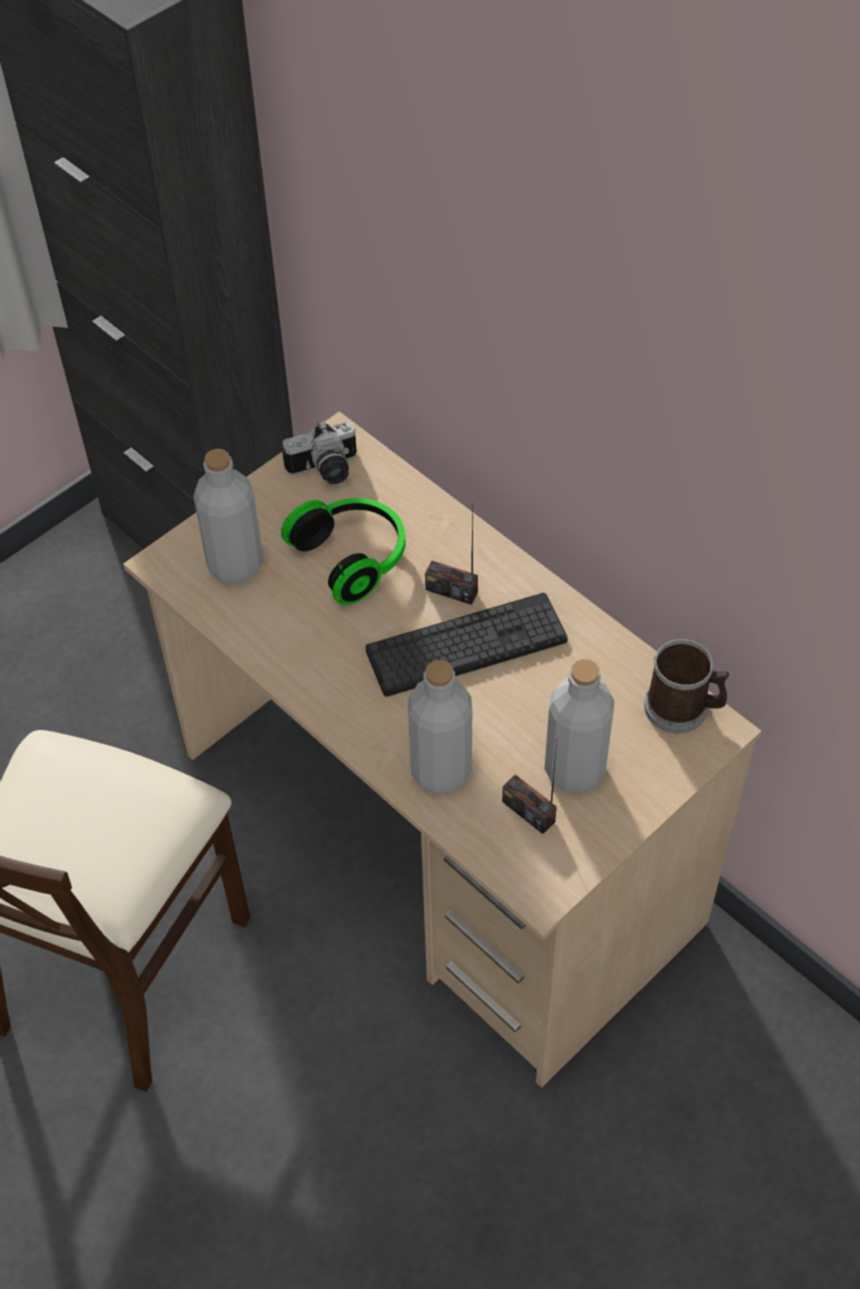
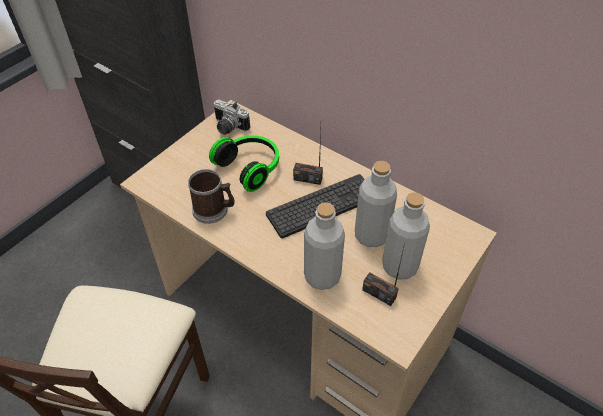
camera: 10 degrees left, 5 degrees down
grey bottle [193,449,263,584] -> grey bottle moved to [355,161,397,247]
camera [282,420,357,484] -> camera turned 60 degrees clockwise [213,99,250,135]
mug [644,639,729,733] -> mug moved to [188,169,235,224]

